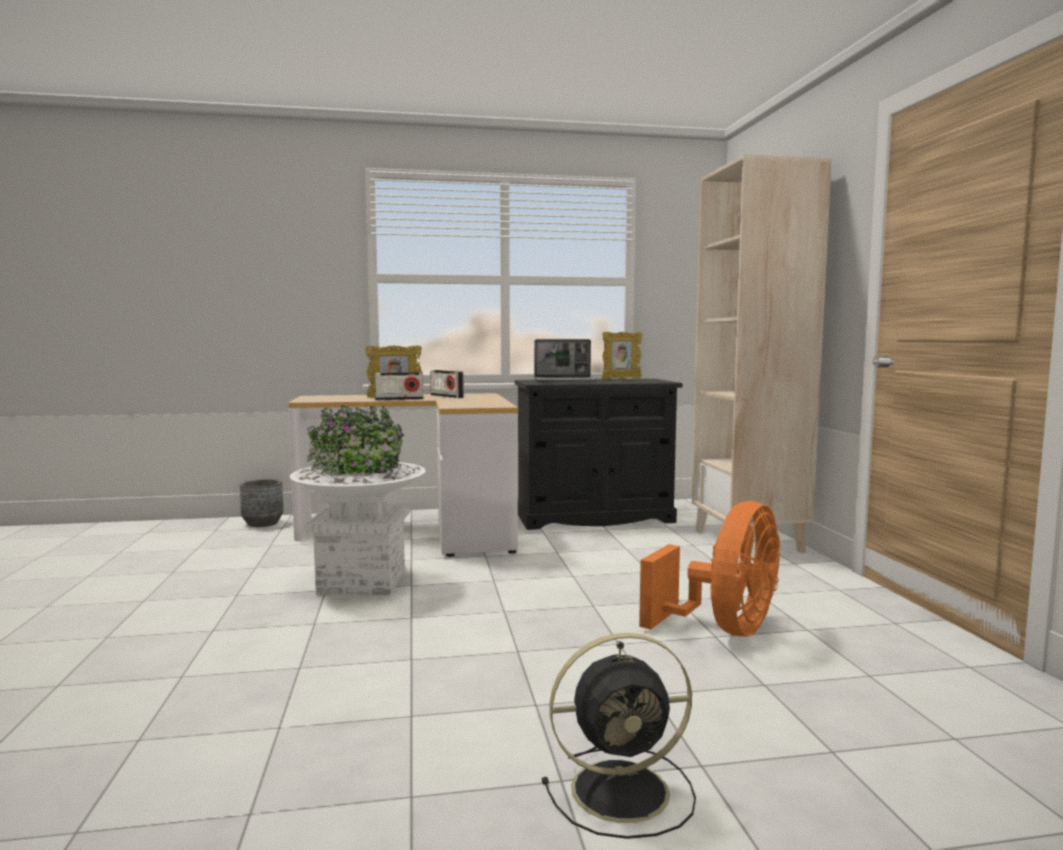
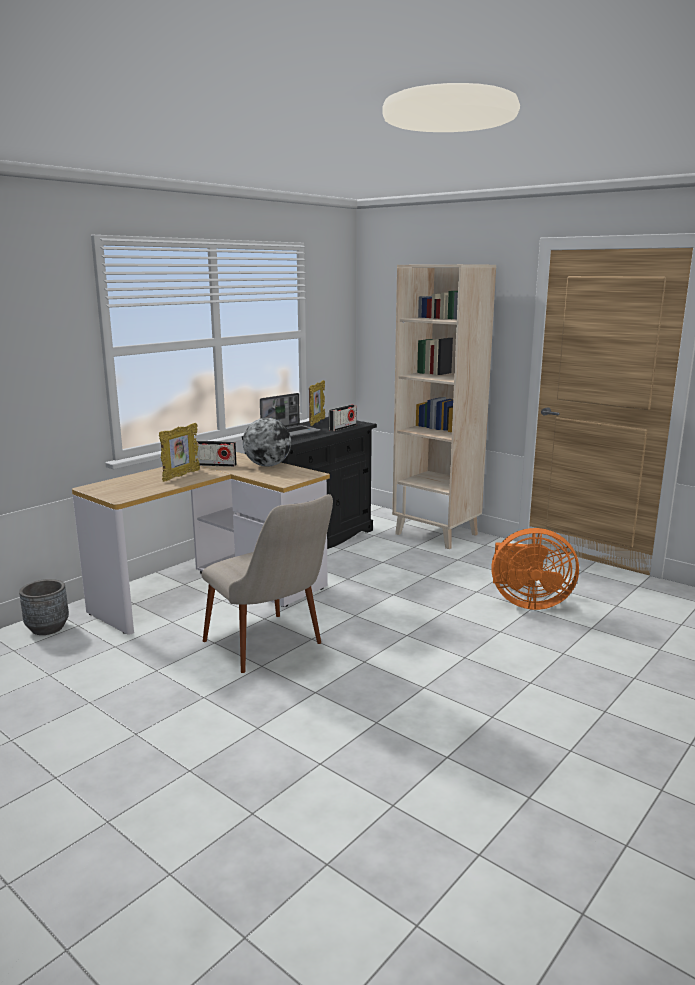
camera: 40 degrees left, 10 degrees up
white planter [290,405,426,596] -> beige chair [201,494,333,673]
radio [375,372,423,400] -> radio moved to [329,405,357,431]
black fan [542,633,696,839] -> none
orange fan [639,501,780,637] -> orange fan turned 105 degrees clockwise [491,528,579,610]
none -> globe [243,418,291,467]

